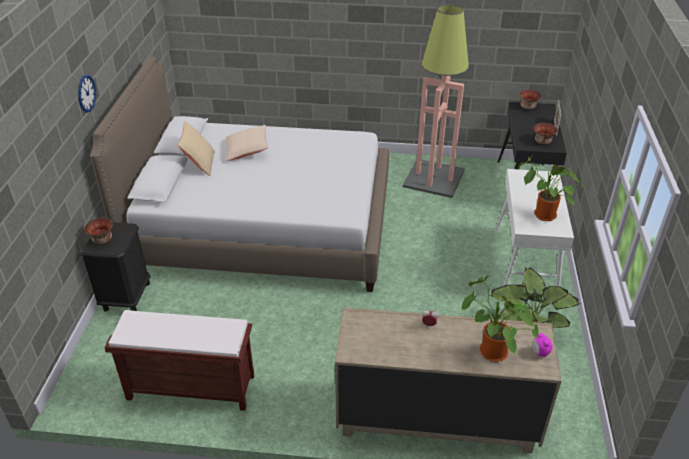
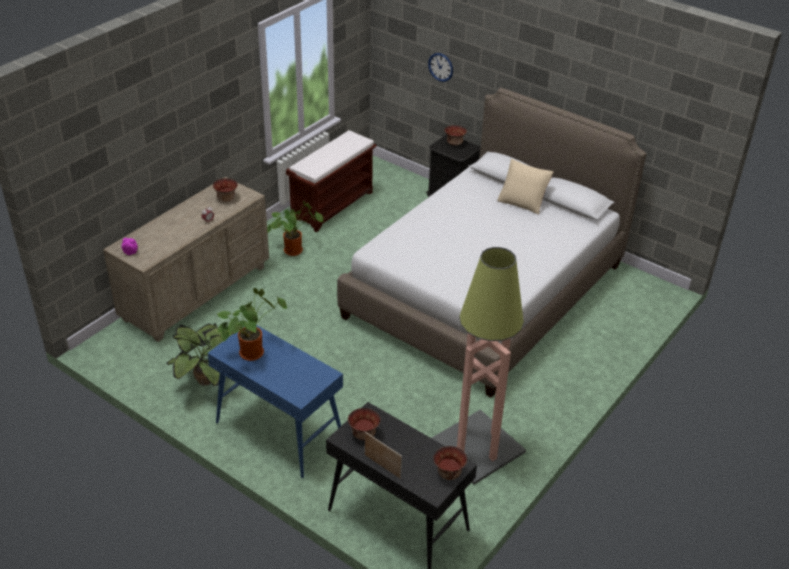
camera: 120 degrees right, 0 degrees up
wall clock [78,75,96,113] -> wall clock moved to [428,53,453,82]
beige pillow [226,125,268,161] -> none
potted plant [462,275,539,362] -> potted plant moved to [267,201,323,256]
white console table [494,169,574,287] -> blue console table [207,323,343,478]
none -> bowl [213,178,238,202]

